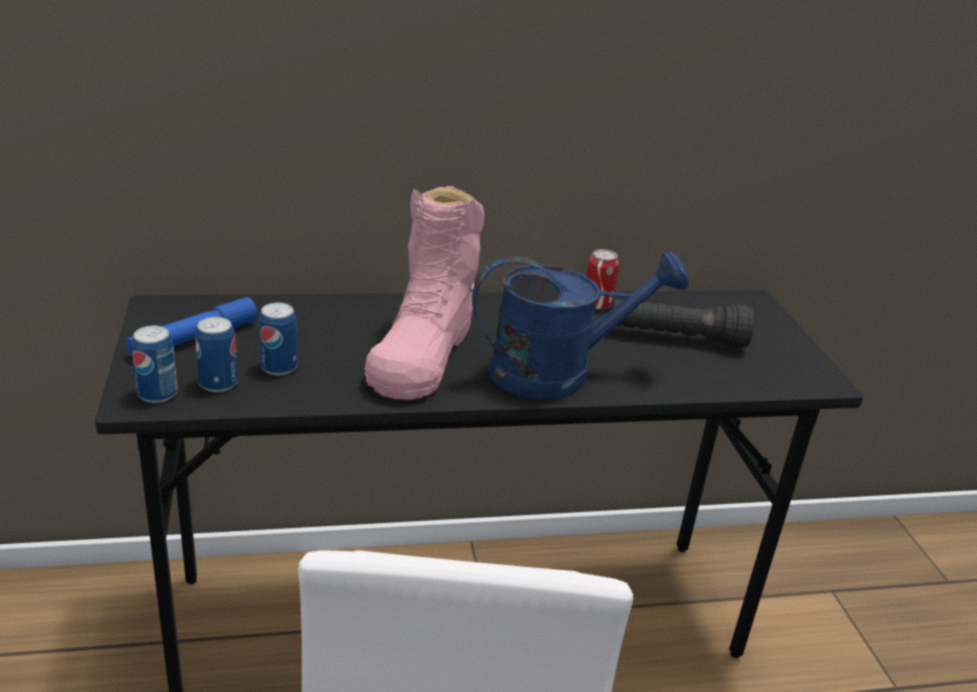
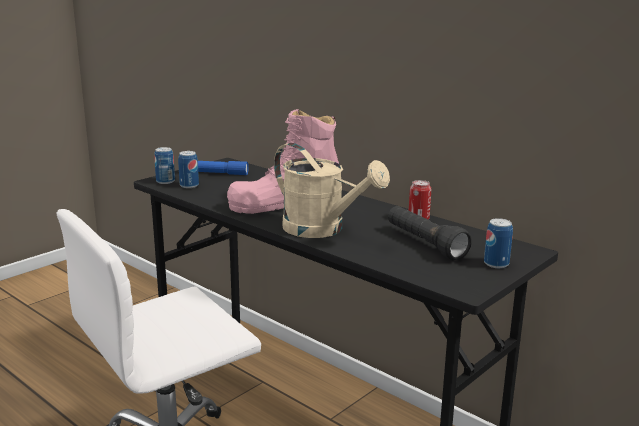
camera: 55 degrees right, 10 degrees down
can [259,303,298,375] -> can moved to [484,218,513,268]
blue watering can [472,251,689,400] -> beige watering can [274,143,390,238]

